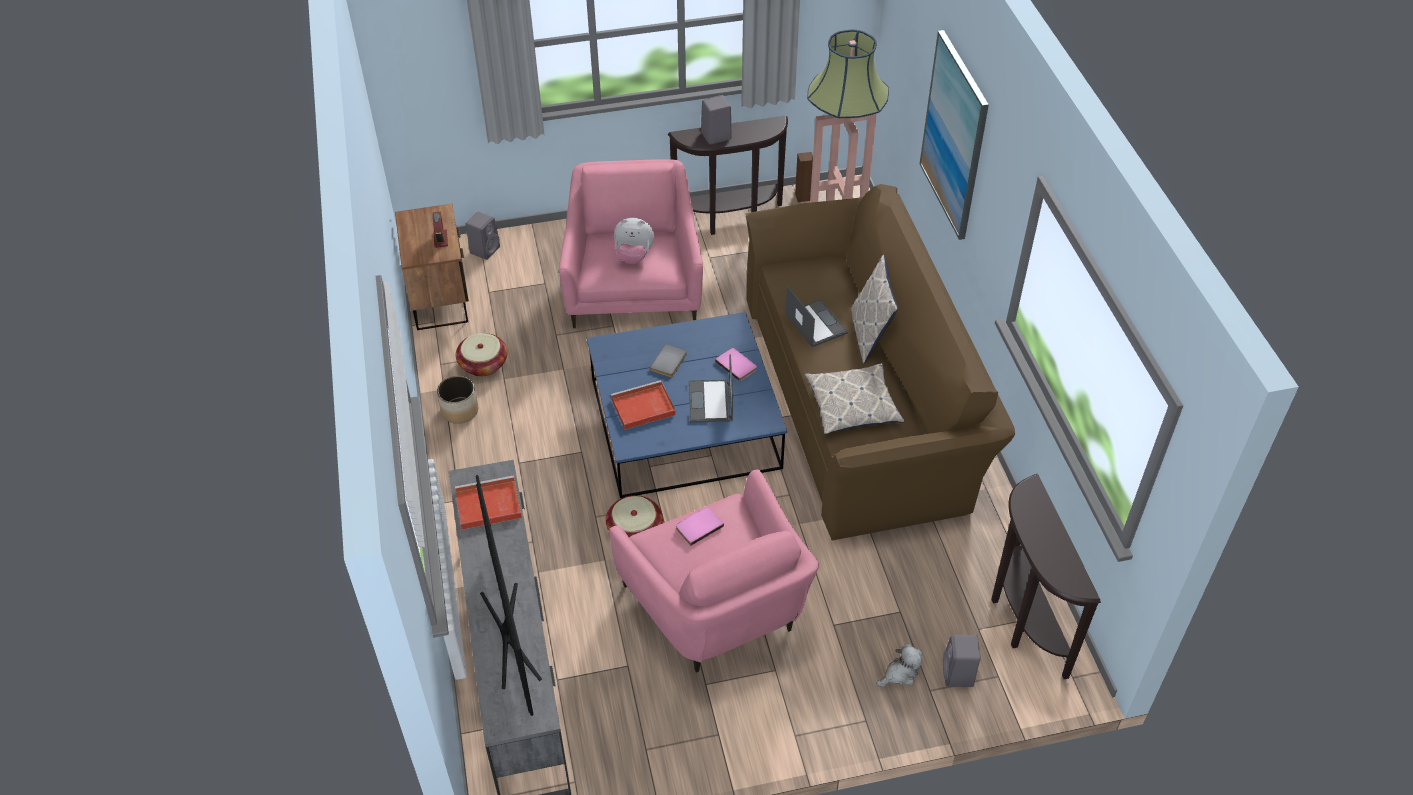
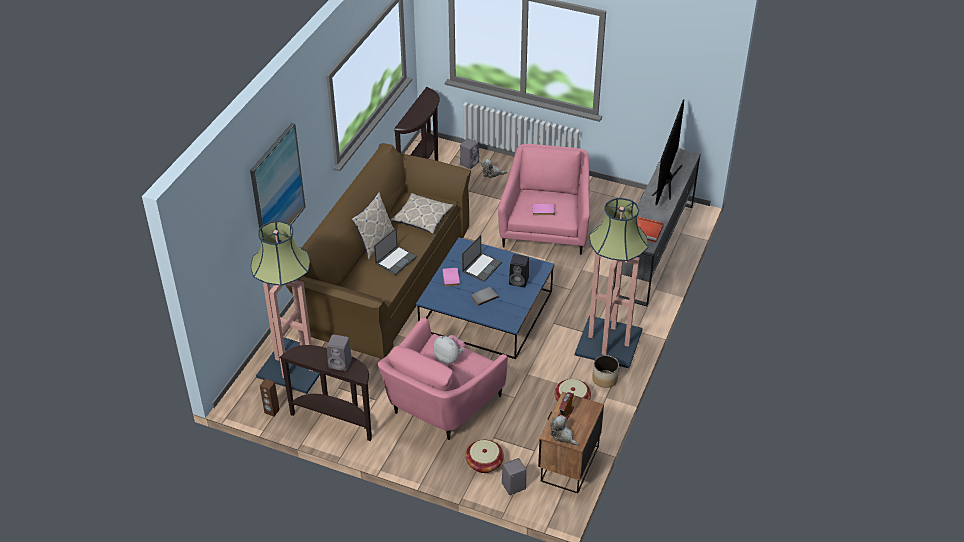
camera: 145 degrees left, 5 degrees down
basket [606,495,663,537] -> basket moved to [465,440,504,473]
red tray [611,380,676,430] -> black speaker [509,254,529,287]
laptop [785,286,848,347] -> laptop turned 150 degrees counterclockwise [374,228,417,275]
none -> plush toy [550,415,578,446]
none -> floor lamp [575,198,649,368]

